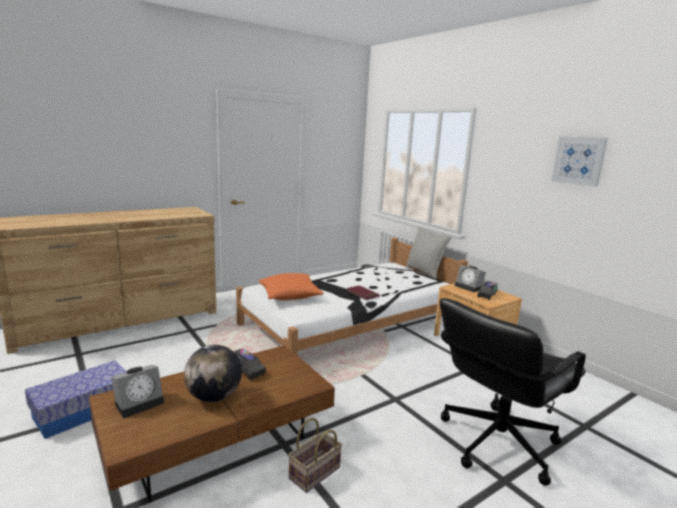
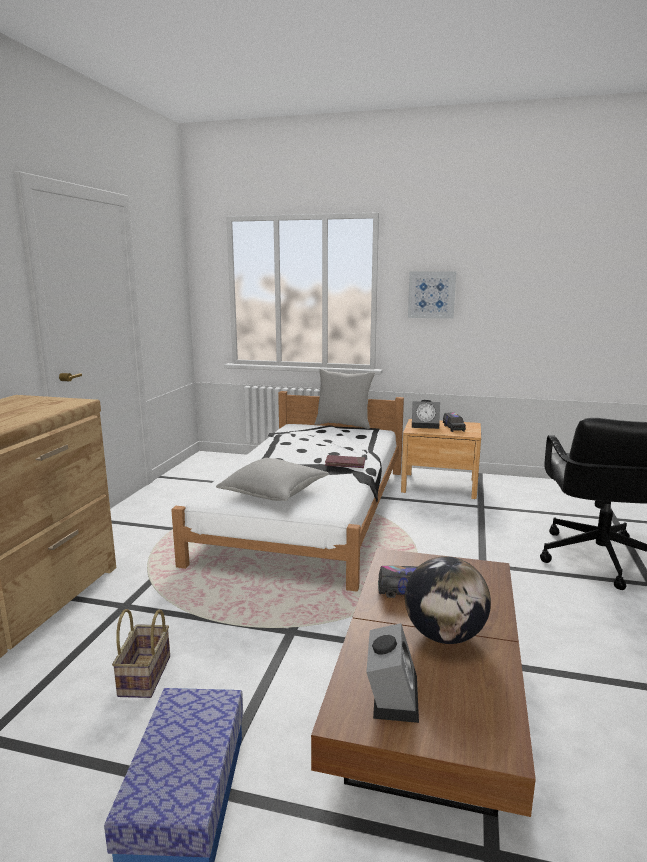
camera: 40 degrees left, 0 degrees up
orange pillow [258,273,324,300] -> grey pillow [216,458,329,501]
basket [288,418,342,493] -> basket moved to [112,609,170,698]
picture [551,136,608,187] -> picture moved to [408,272,456,319]

